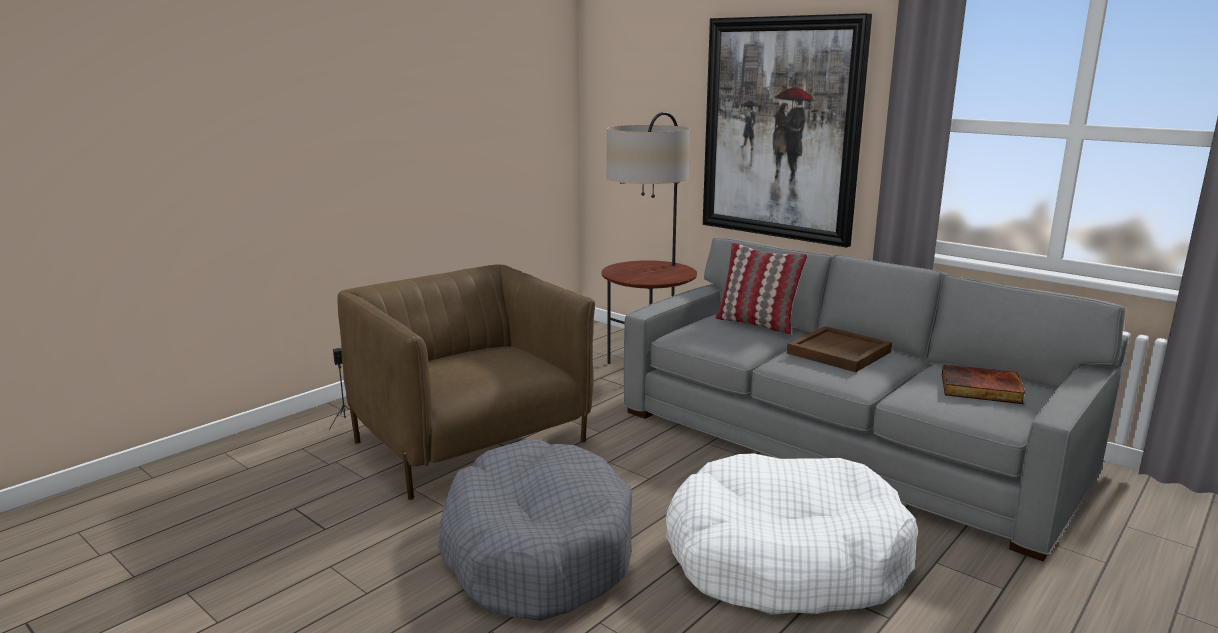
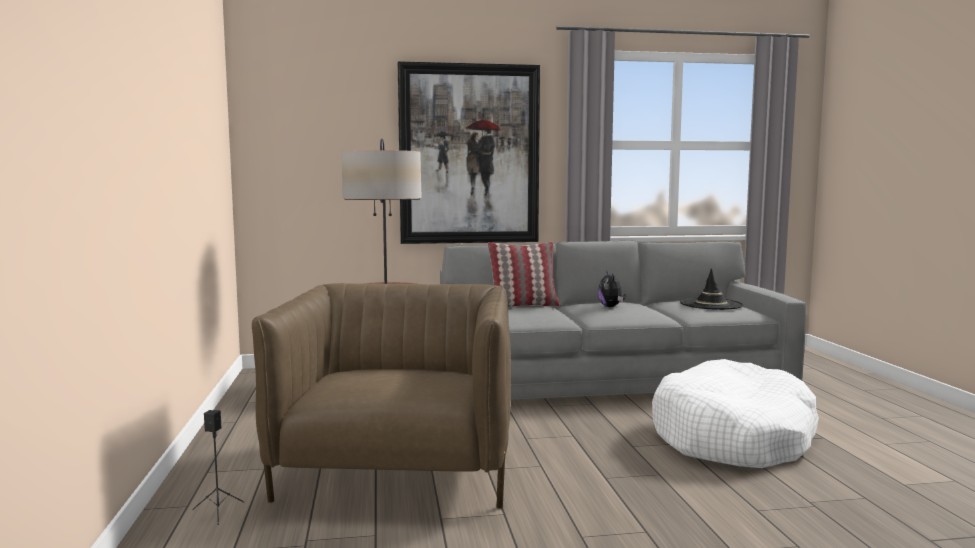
camera: 50 degrees left, 10 degrees down
brown armchair [337,264,595,500] -> brown armchair turned 90 degrees clockwise [252,283,511,508]
grey dog bed [438,439,632,621] -> none
brown tray [787,326,892,372] -> plush toy [598,272,626,307]
book [942,364,1025,404] -> black hat [680,268,743,310]

